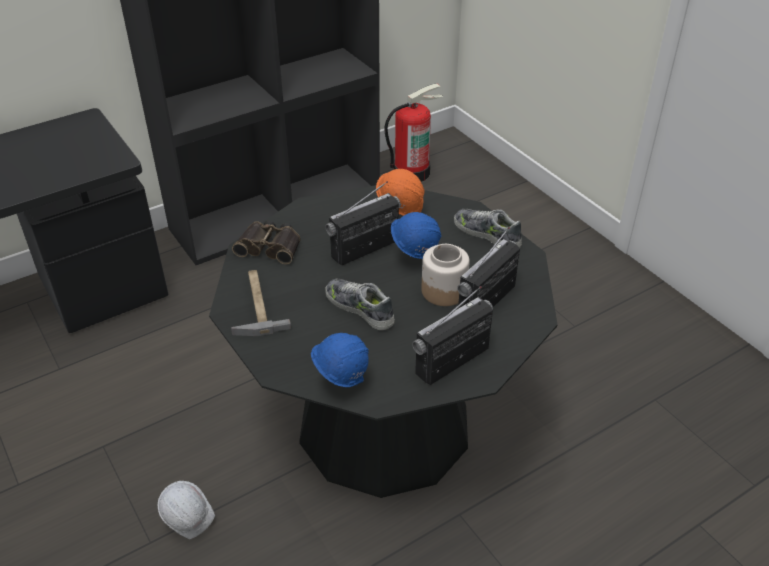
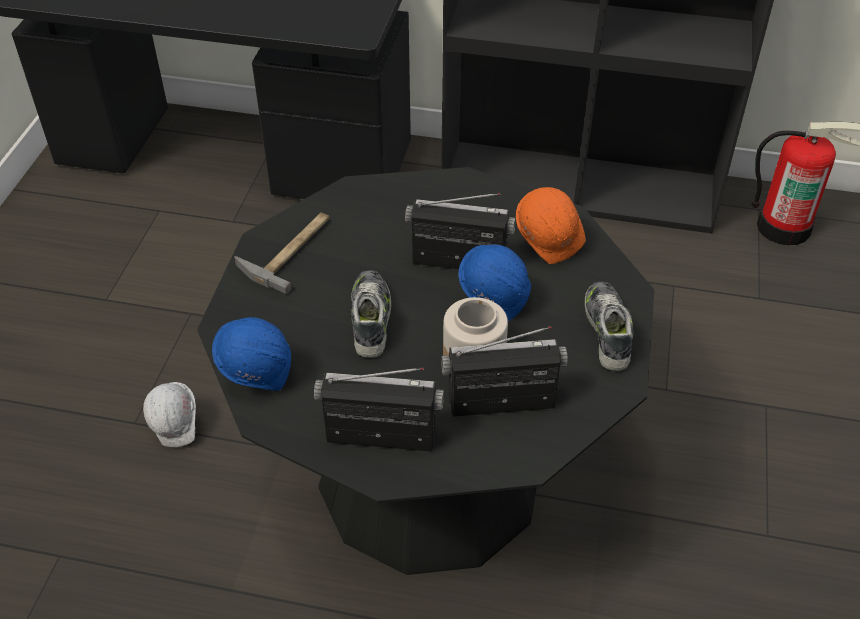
camera: 45 degrees right, 5 degrees up
binoculars [232,220,301,265] -> none

